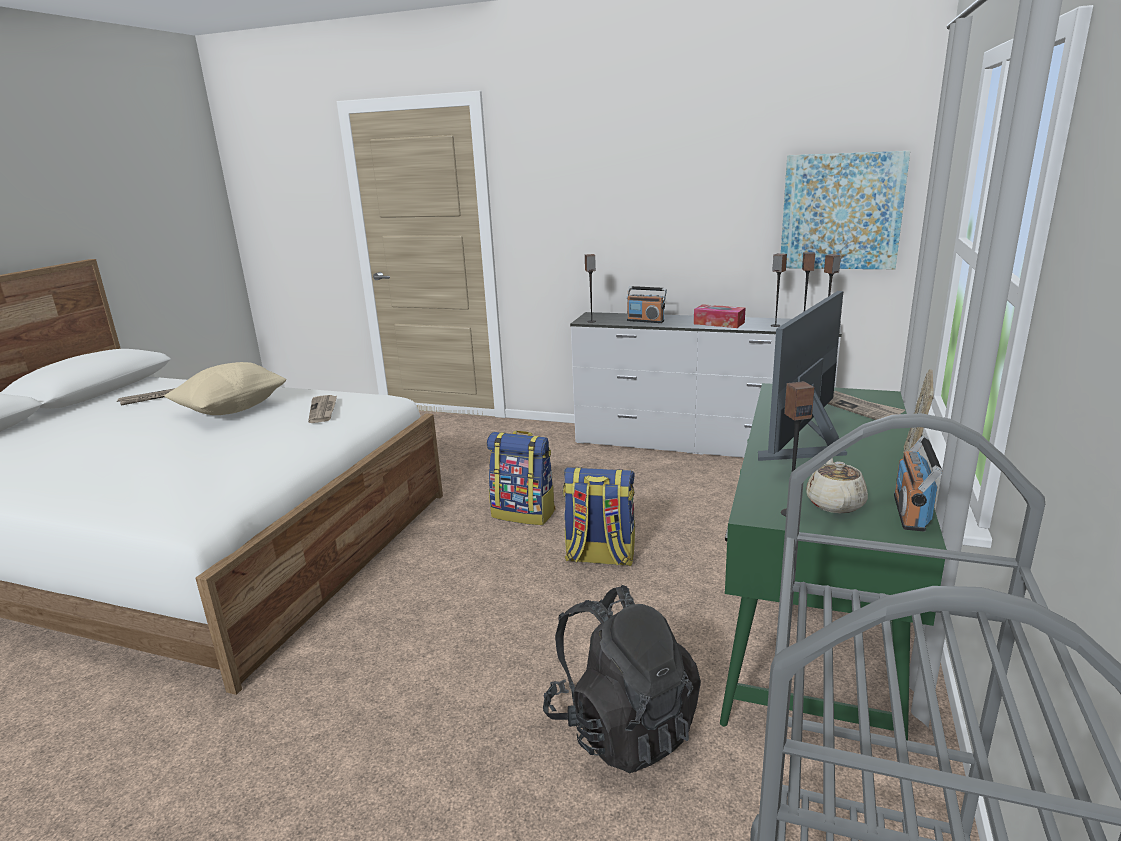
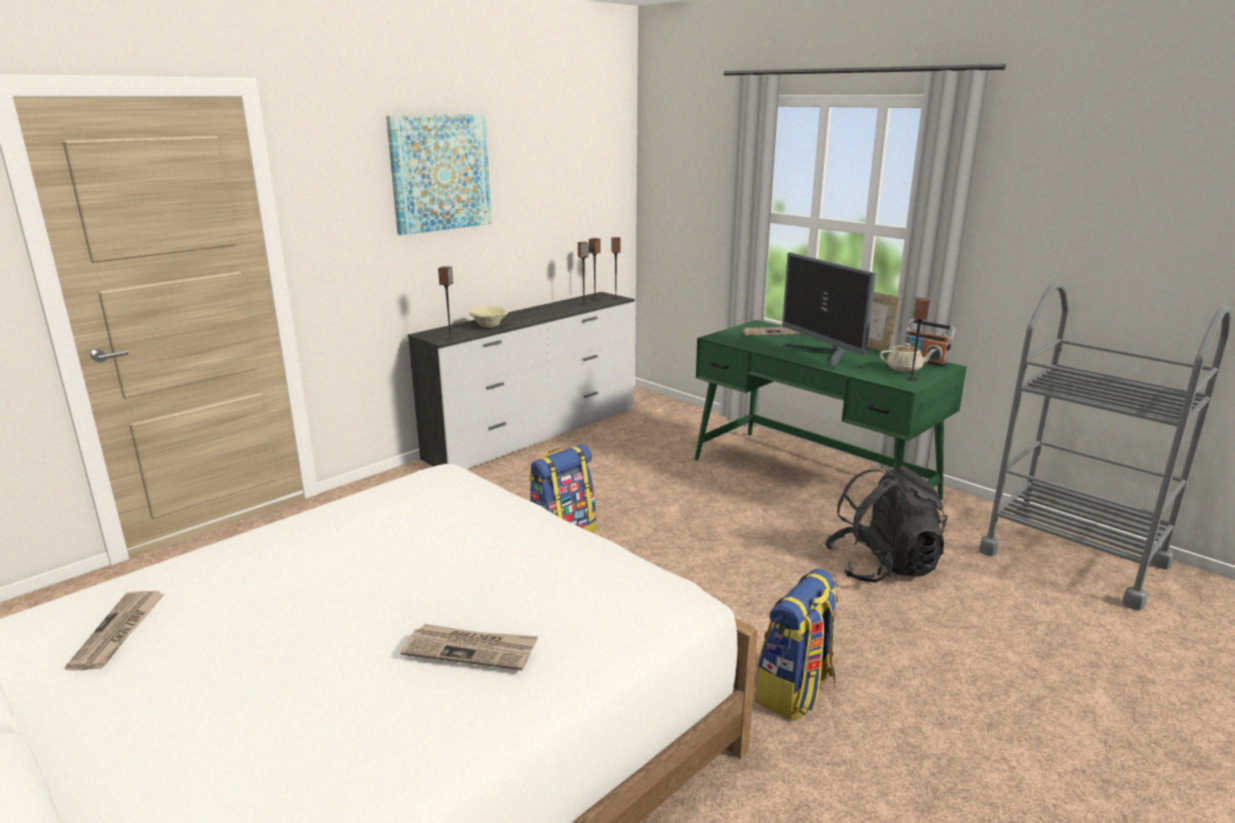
camera: 65 degrees left, 0 degrees up
beige pillow [164,362,287,415] -> none
newspaper [308,395,337,423] -> newspaper moved to [400,624,538,670]
backpack [563,467,635,566] -> backpack moved to [755,569,839,721]
radio [627,286,667,323] -> beige bowl [469,306,508,328]
tissue box [694,304,745,328] -> none
picture [781,151,910,269] -> picture moved to [386,114,492,235]
beige teapot [806,458,868,513] -> beige teapot turned 150 degrees clockwise [880,343,937,373]

